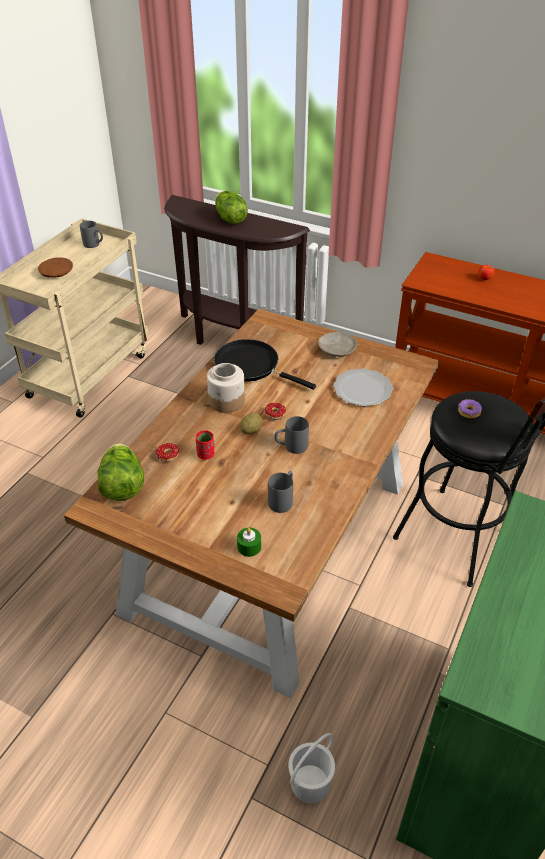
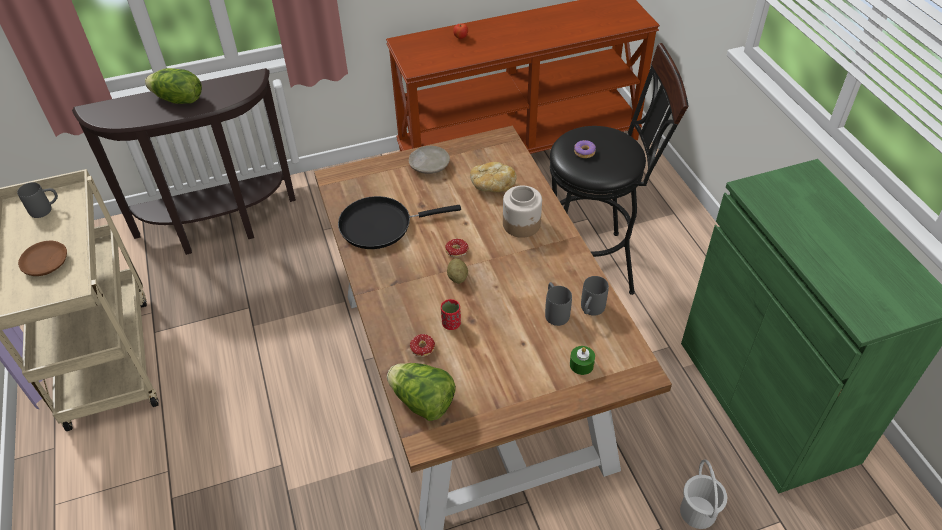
camera: 45 degrees left, 5 degrees up
jar [207,363,245,413] -> jar moved to [503,186,542,238]
grey mug [274,416,309,454] -> grey mug moved to [581,276,609,316]
plate [334,368,393,406] -> bread [470,162,517,192]

